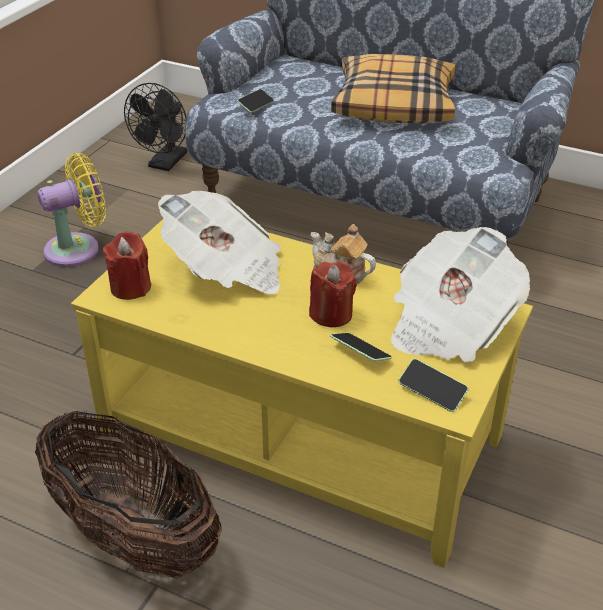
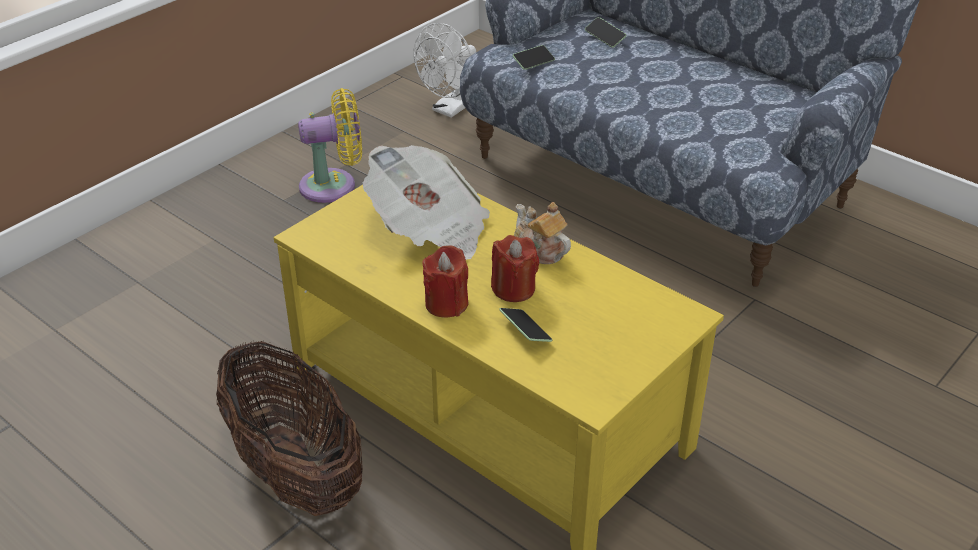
camera: 15 degrees right, 0 degrees up
red candle [103,231,151,300] -> red candle moved to [422,245,468,317]
black fan [124,83,187,171] -> white fan [414,23,476,118]
pillow [331,54,456,123] -> none
newspaper [391,227,530,362] -> none
phone [398,359,469,412] -> phone moved to [585,17,627,48]

